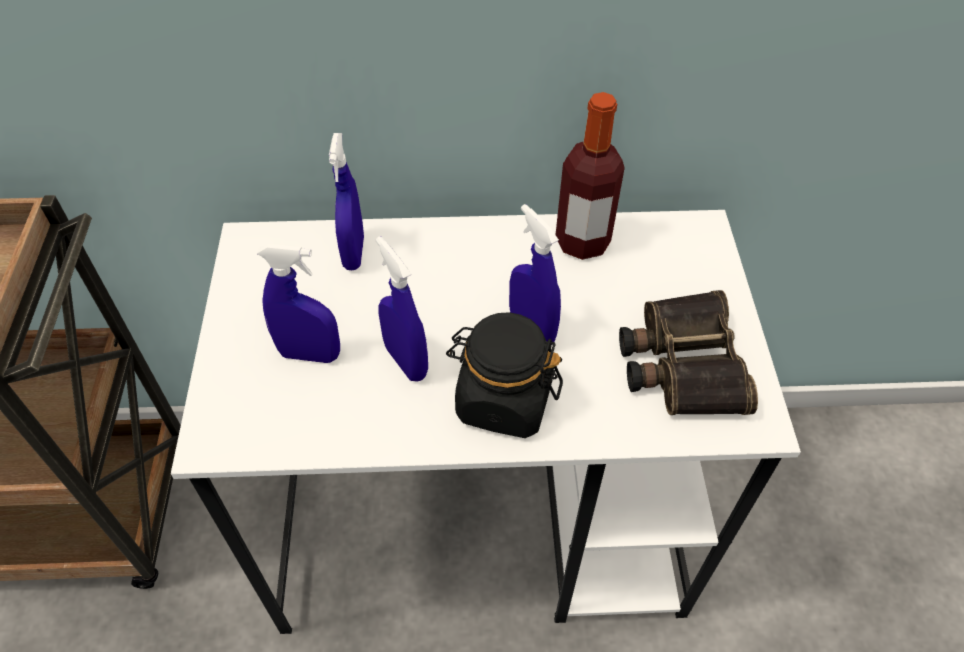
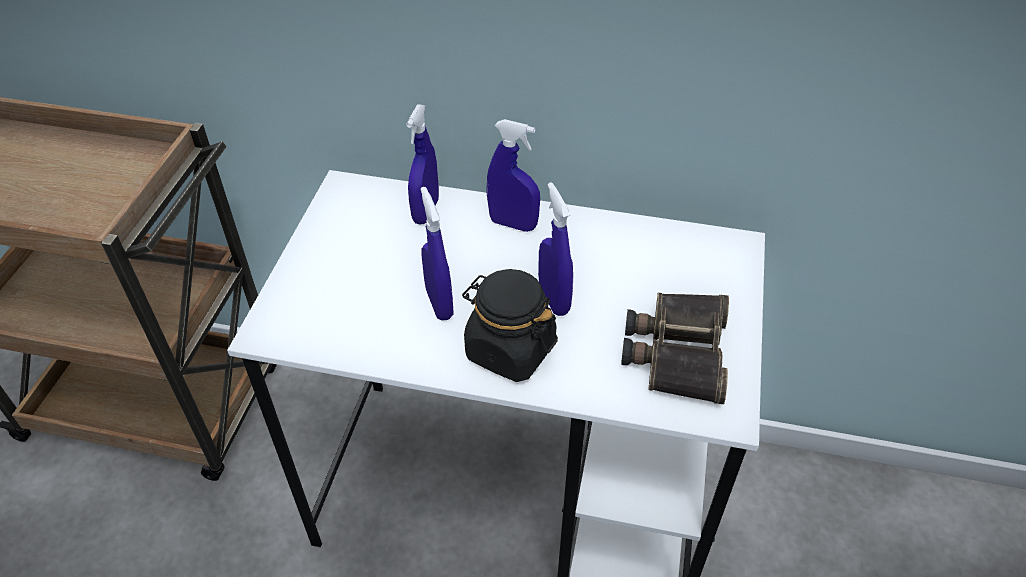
camera: 15 degrees right, 5 degrees down
blue spray bottle [257,244,340,363] -> blue spray bottle moved to [487,119,540,232]
bottle [556,92,625,260] -> none

